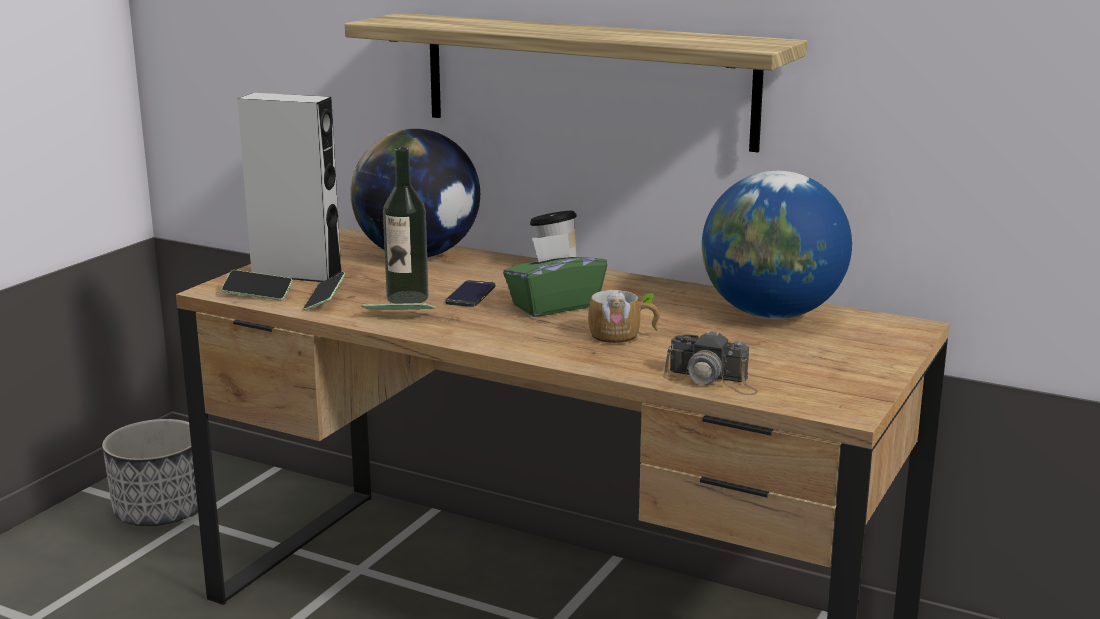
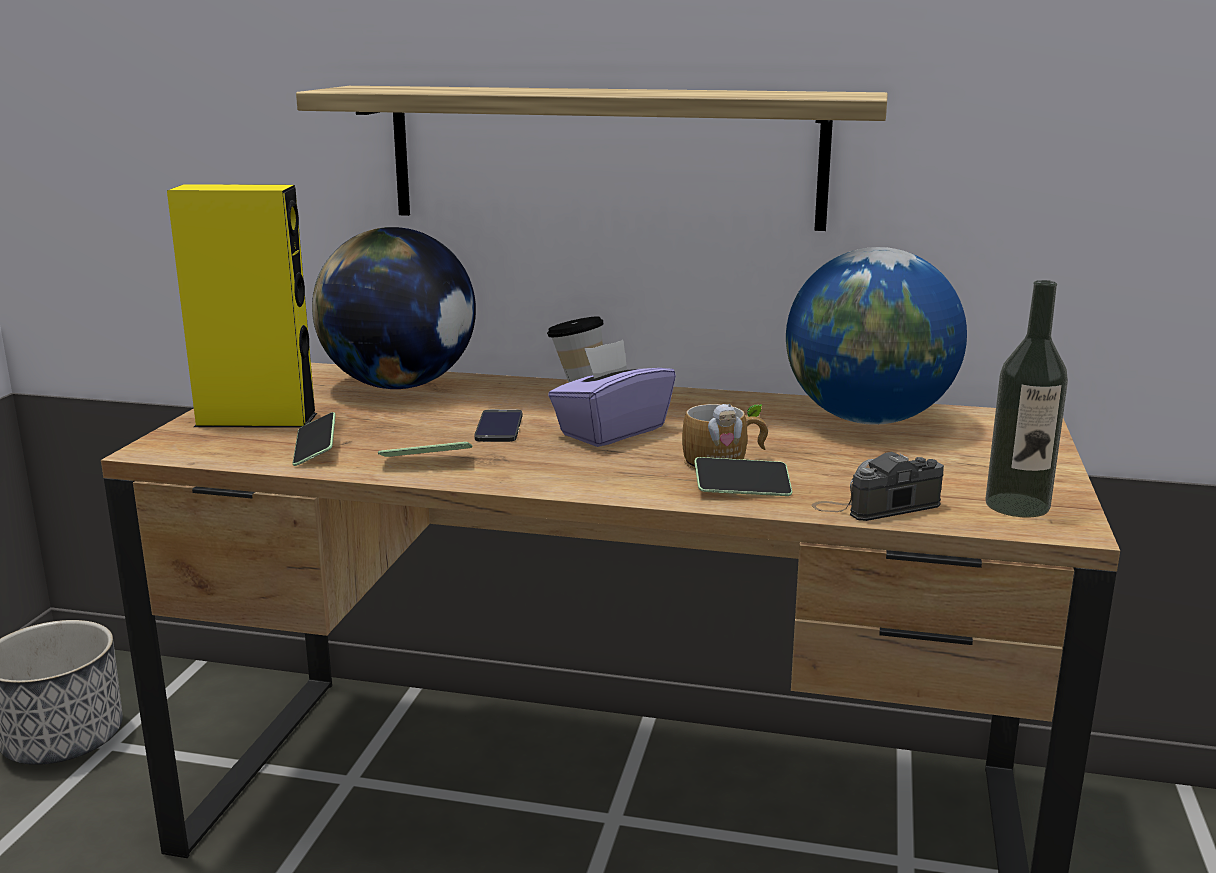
camera: 15 degrees left, 0 degrees up
phone [221,270,293,300] -> phone moved to [694,457,792,496]
grey speaker [237,93,343,282] -> yellow speaker [167,184,317,428]
bottle [383,147,429,304] -> bottle moved to [986,280,1068,517]
green tissue box [503,233,607,317] -> purple tissue box [548,340,676,447]
camera [663,330,758,395] -> camera turned 150 degrees clockwise [812,452,944,521]

